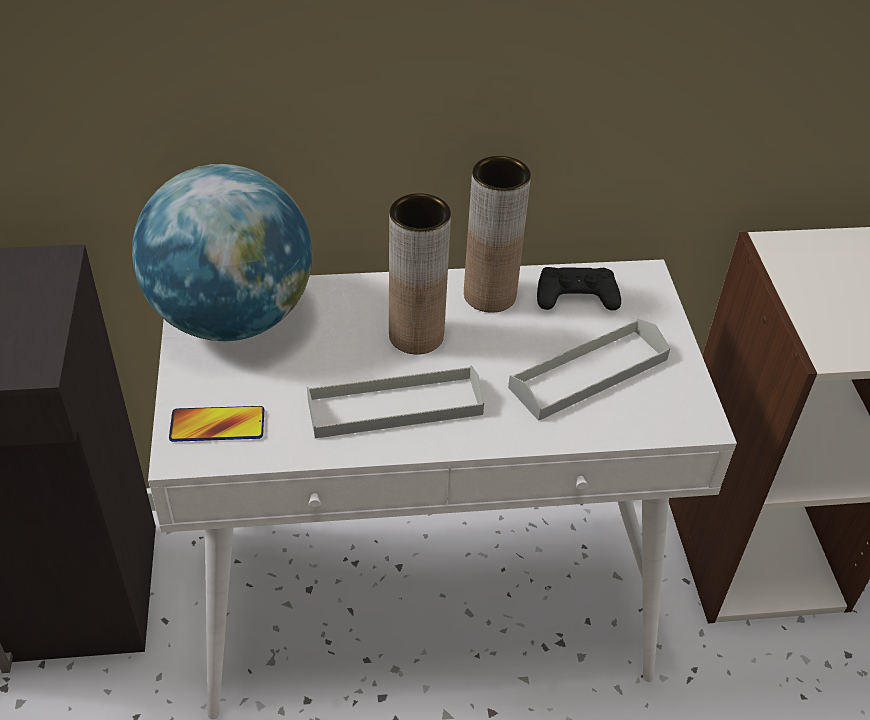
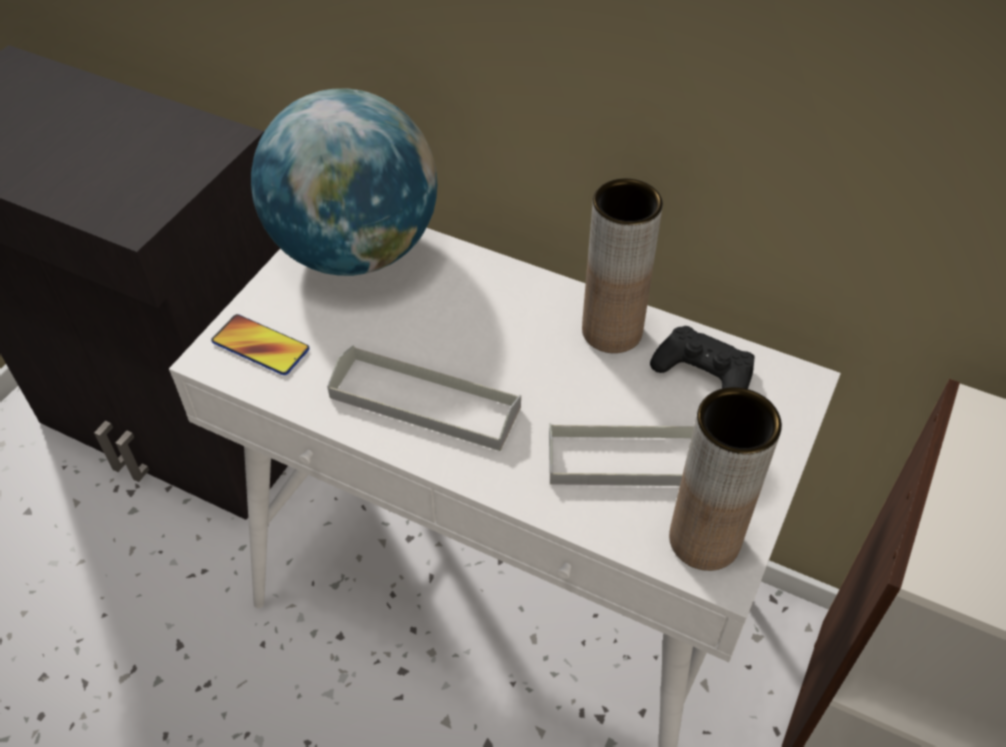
camera: 35 degrees right, 5 degrees up
brown vase [389,193,451,354] -> brown vase moved to [669,387,782,571]

